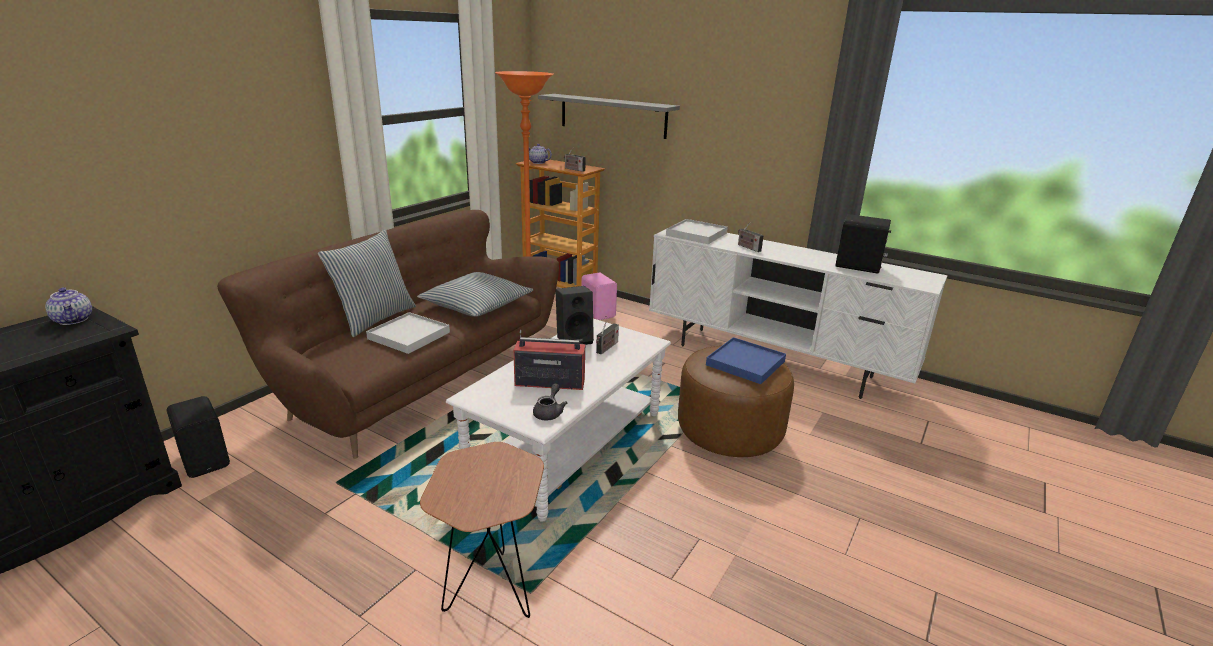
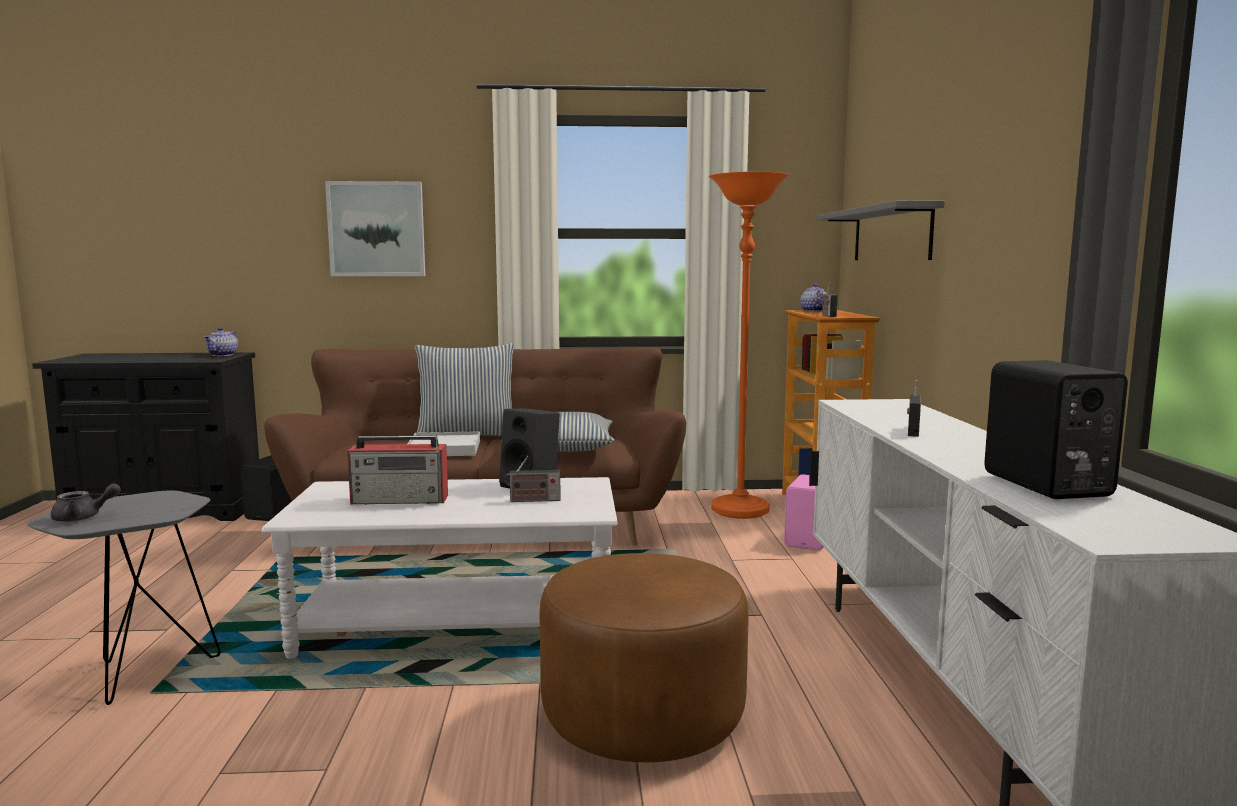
camera: 55 degrees right, 15 degrees down
brown side table [420,442,544,618] -> grey side table [27,490,221,705]
radio [513,330,585,390] -> radio turned 120 degrees clockwise [347,435,448,505]
grey teapot [533,383,567,421] -> grey teapot moved to [51,483,121,522]
white tray [666,219,728,244] -> none
blue tray [706,337,786,384] -> none
none -> picture [325,181,425,276]

